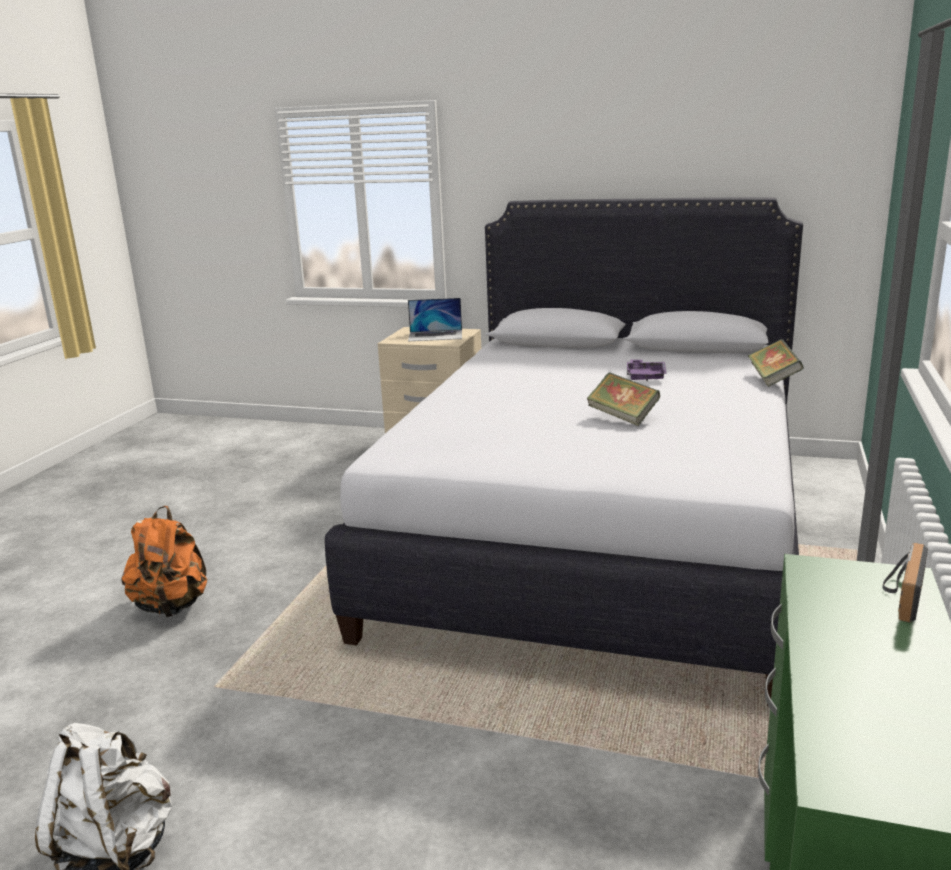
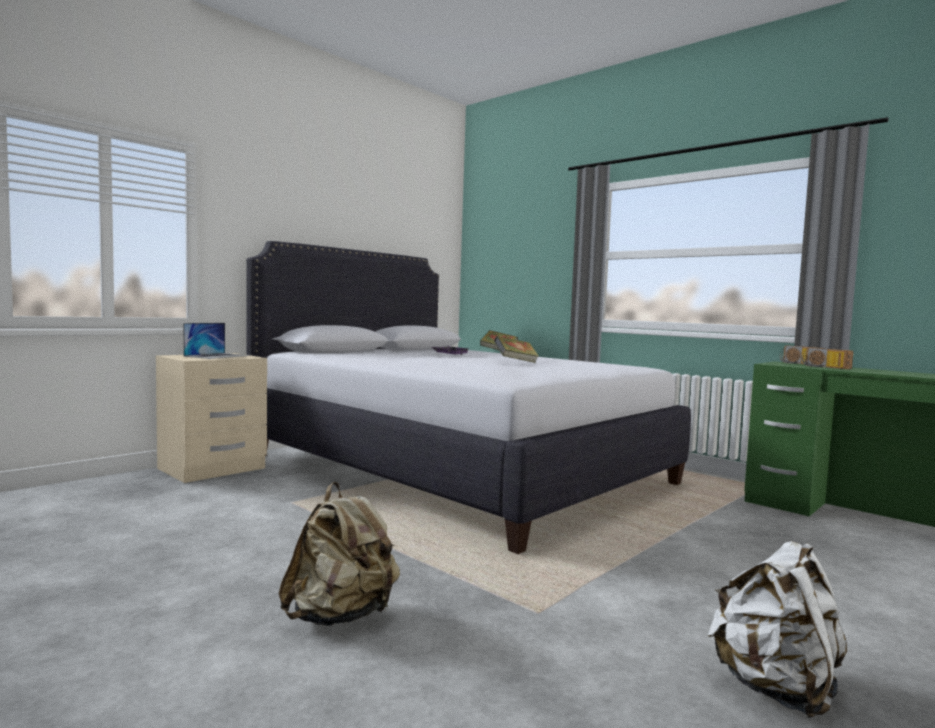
camera: 65 degrees left, 15 degrees down
orange backpack [121,506,207,617] -> beige backpack [279,482,400,626]
none -> radio [802,348,853,369]

